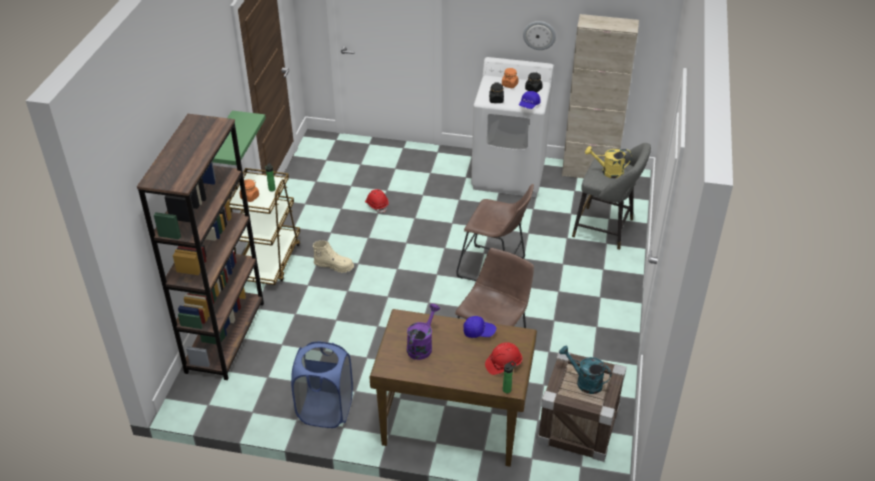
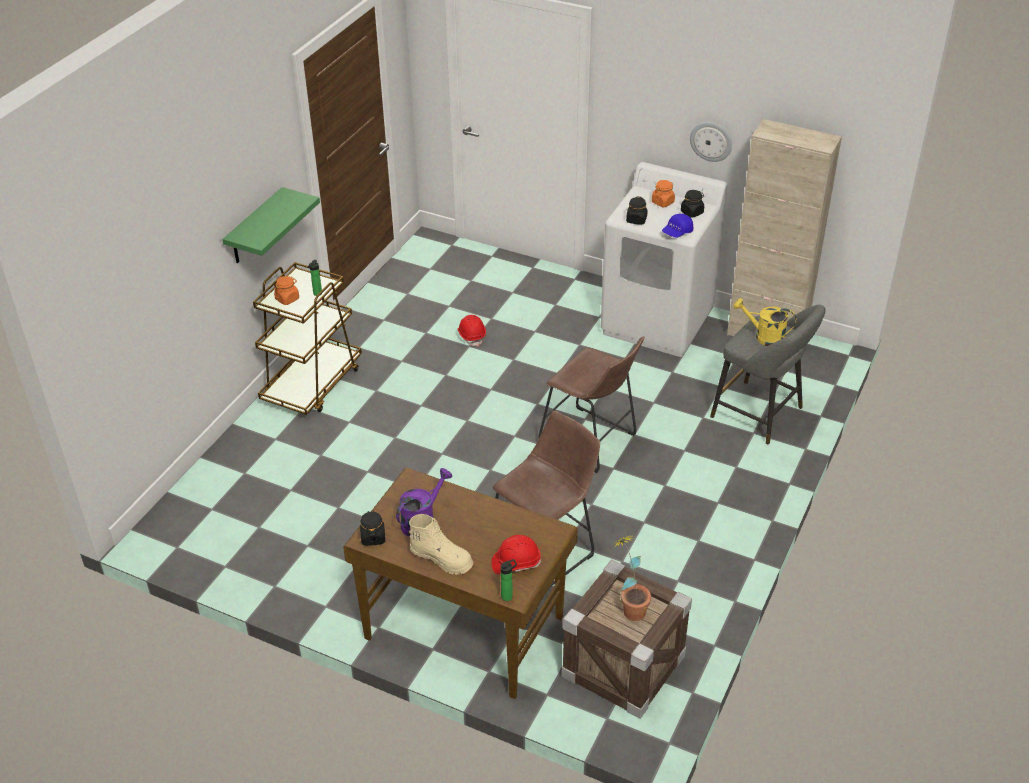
camera: 15 degrees right, 0 degrees up
brown bookcase [137,114,264,380] -> none
blue laundry basket [291,341,353,428] -> none
beige boot [313,240,354,273] -> beige boot moved to [409,514,473,575]
blue cap [463,316,496,338] -> none
turquoise watering can [559,346,611,394] -> potted plant [612,535,651,621]
none -> black jar [360,510,385,546]

